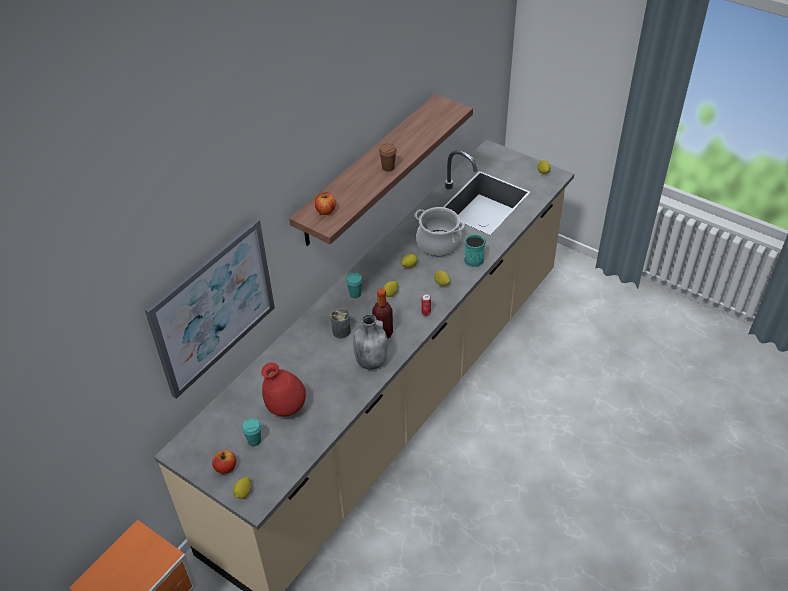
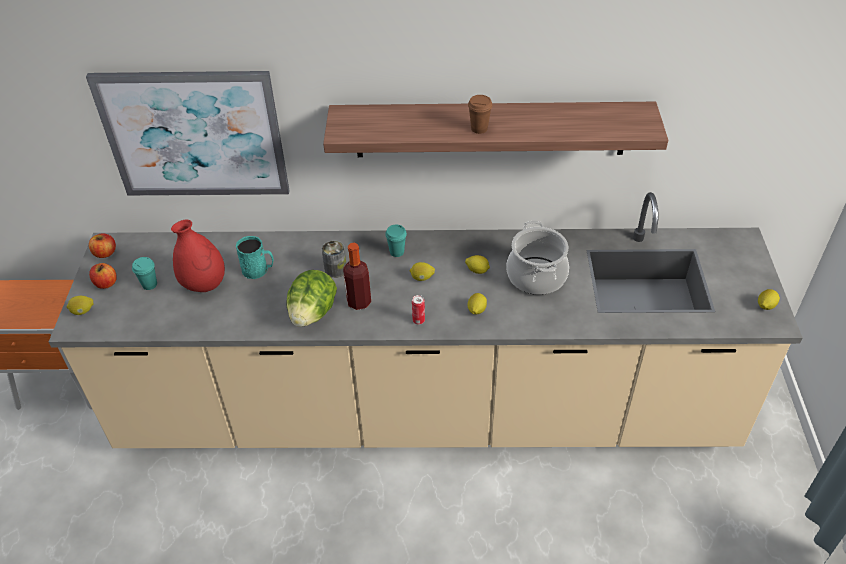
camera: 55 degrees right, 0 degrees up
apple [315,192,336,215] -> apple moved to [89,233,116,258]
grey bottle [353,314,388,370] -> lettuce [286,270,337,327]
turquoise mug [464,234,485,267] -> turquoise mug moved to [236,236,274,279]

